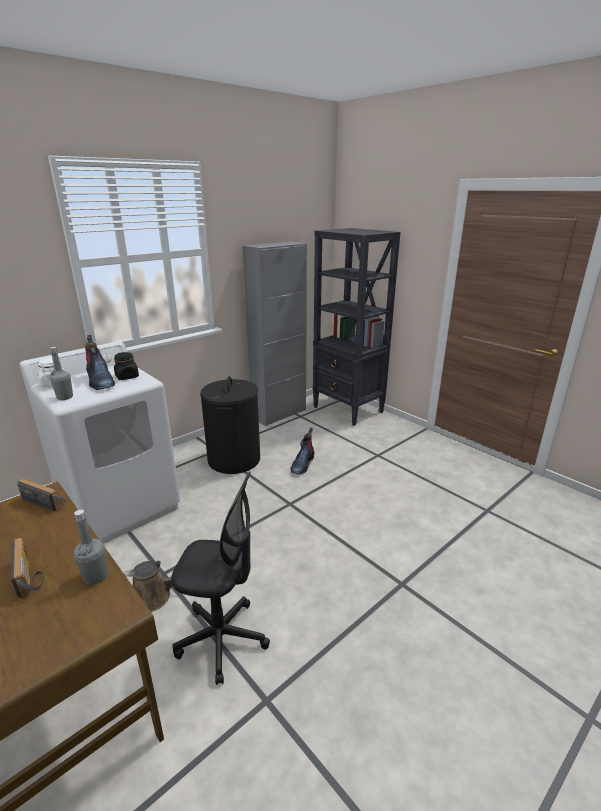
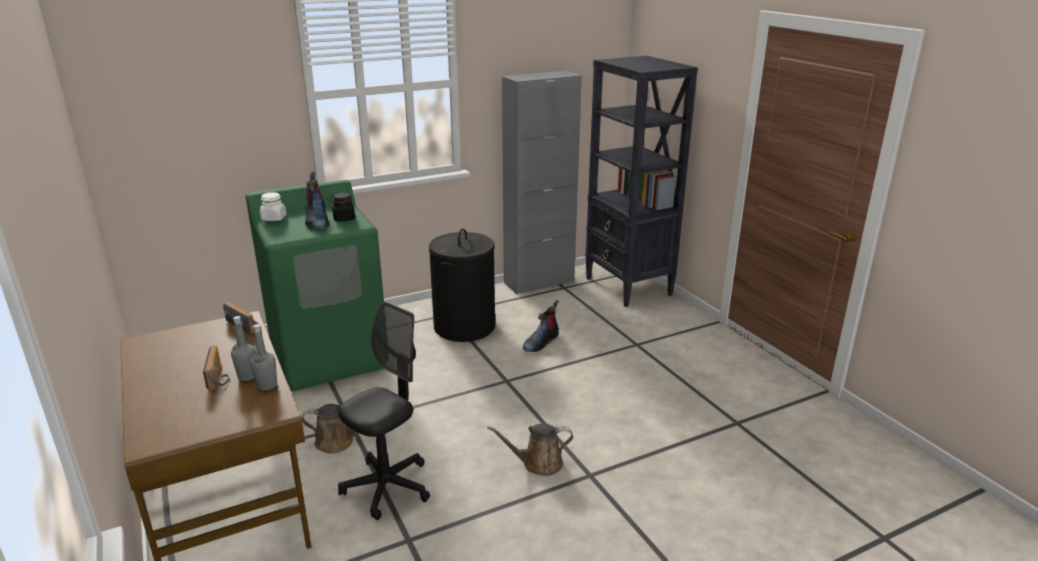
camera: 15 degrees right, 0 degrees up
white washing machine [19,341,180,544] -> green washing machine [246,180,384,391]
grey bottle [50,347,73,400] -> grey bottle moved to [231,316,256,381]
black office chair [171,472,270,685] -> black office chair turned 75 degrees counterclockwise [338,301,430,520]
none -> brown watering can [487,423,573,476]

